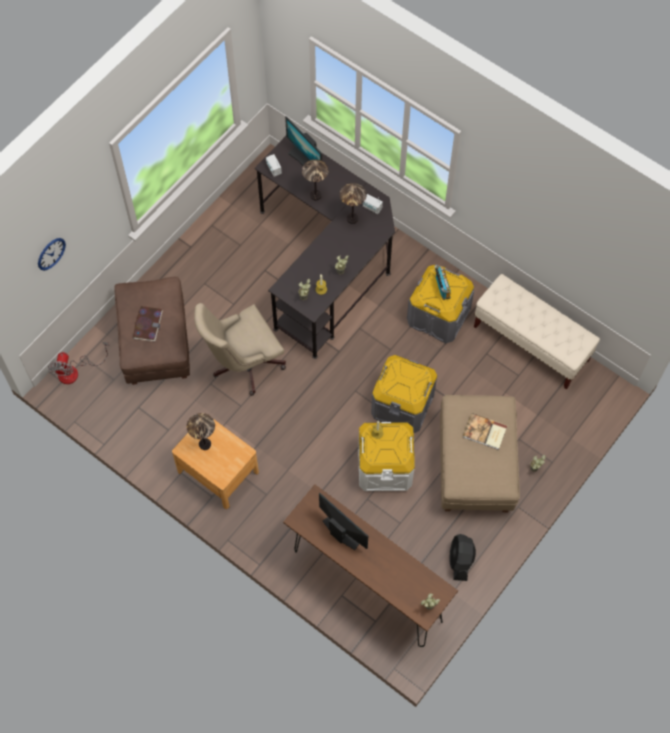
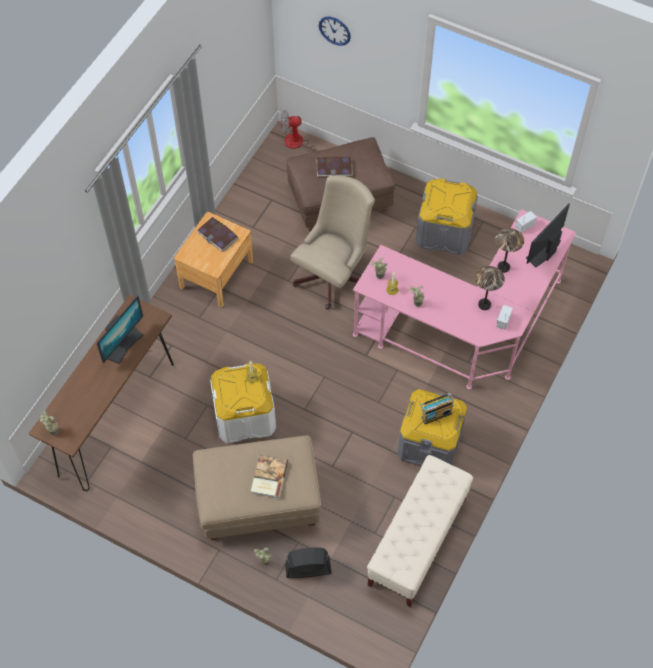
camera: 80 degrees right, 5 degrees down
table lamp [187,413,215,450] -> book [197,217,238,252]
beige office chair [194,303,286,396] -> beige office chair turned 75 degrees clockwise [290,175,375,310]
black desk [254,136,395,359] -> pink desk [353,209,576,389]
grey storage box [371,355,437,433] -> grey storage box moved to [416,179,478,255]
black fan [449,534,476,581] -> black fan moved to [285,548,332,578]

